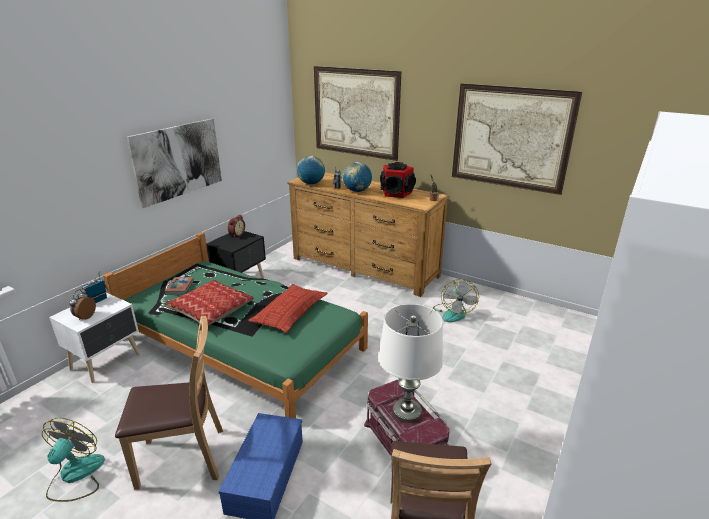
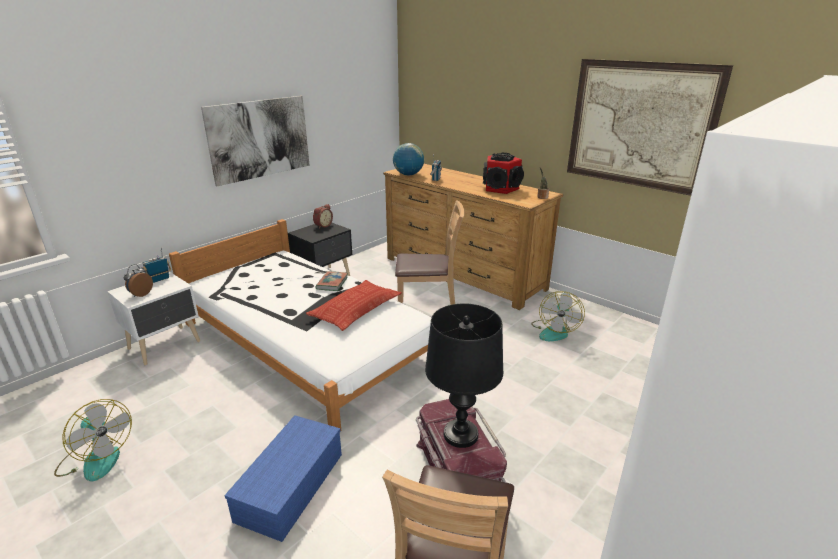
camera: 10 degrees right, 0 degrees up
fan [42,418,105,502] -> fan turned 105 degrees clockwise [54,399,132,481]
green bed [103,232,368,418] -> white bed [169,219,431,430]
brown chair [115,316,223,490] -> brown chair moved to [395,200,465,305]
pillow [163,280,254,325] -> none
book [164,277,194,295] -> book moved to [315,271,348,291]
picture [314,66,401,161] -> none
globe [343,162,372,192] -> none
white table lamp [379,304,443,423] -> black table lamp [425,303,503,448]

